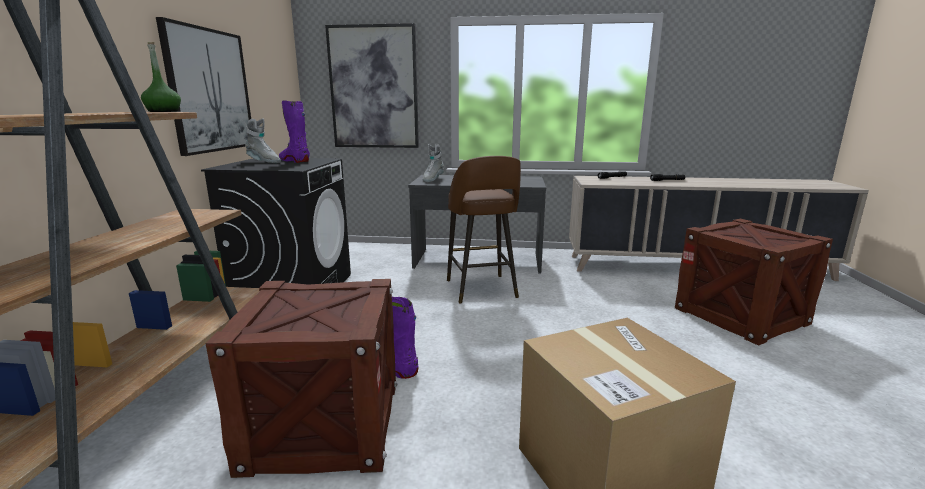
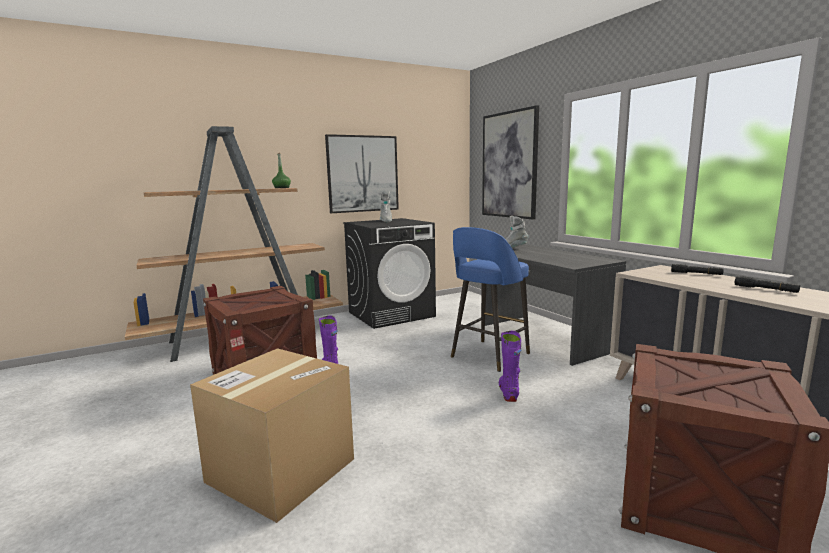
camera: 55 degrees right, 5 degrees down
purple boot [279,100,310,163] -> purple boot moved to [499,331,521,402]
brown stool [447,156,521,304] -> blue stool [451,227,530,372]

